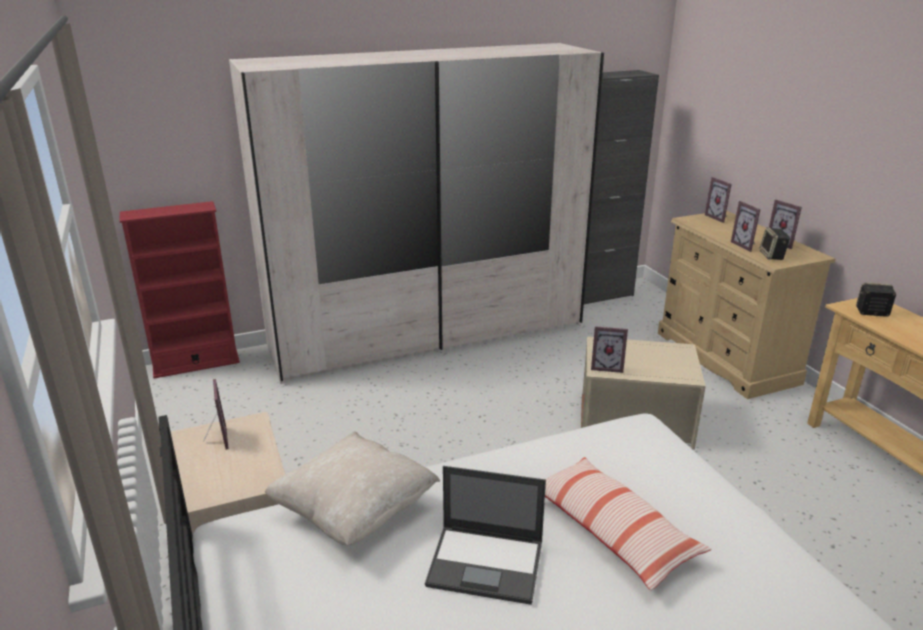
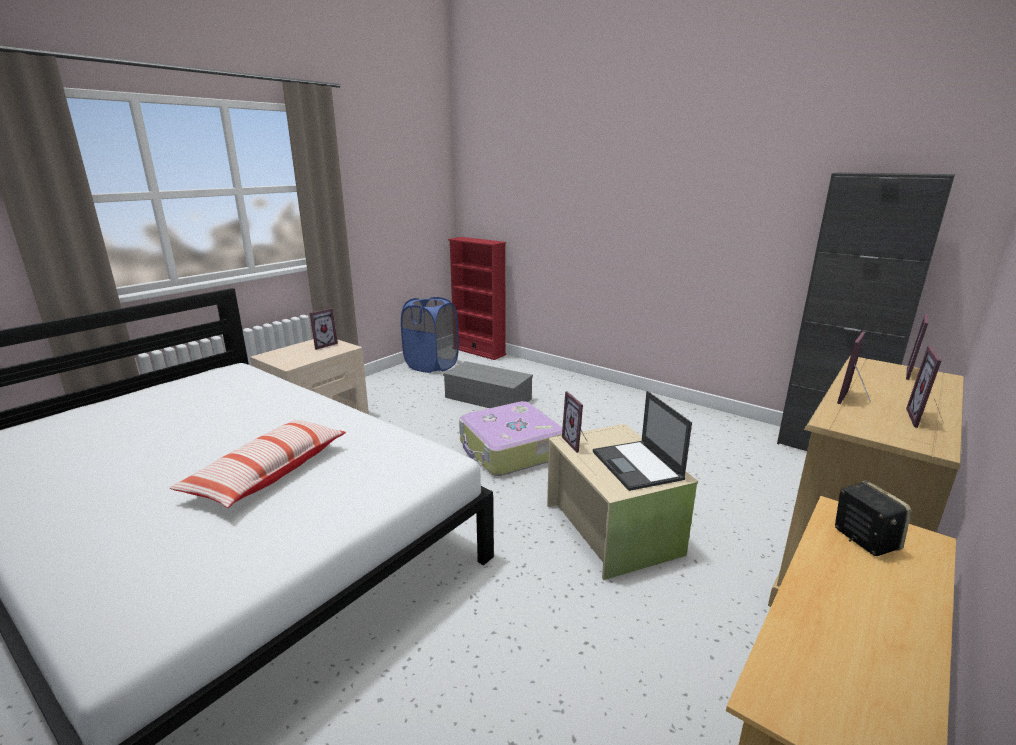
camera: 60 degrees right, 5 degrees down
white wardrobe [229,43,604,383] -> none
beige pillow [265,432,440,546] -> none
laptop [425,466,546,605] -> laptop moved to [593,391,692,491]
speaker [759,227,790,260] -> none
none -> blue laundry basket [401,297,459,373]
none -> grey storage box [443,361,533,408]
none -> suitcase [459,401,562,476]

